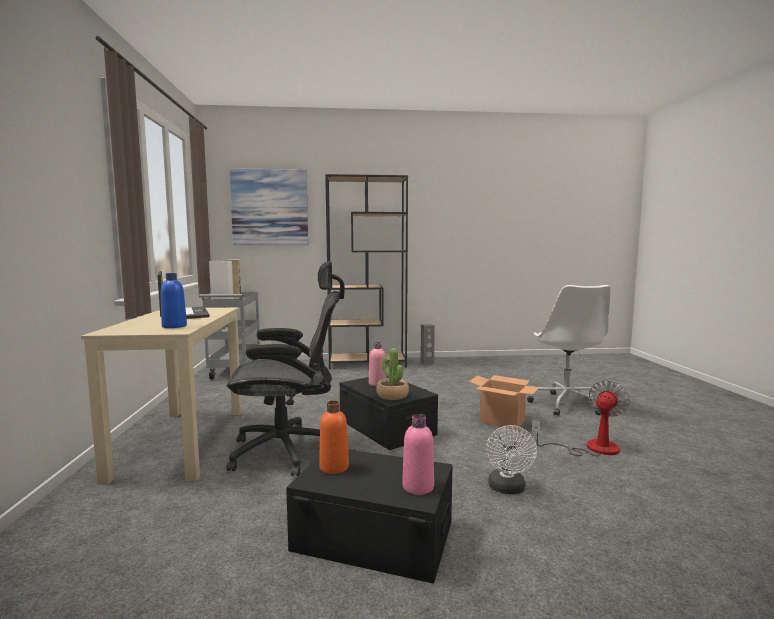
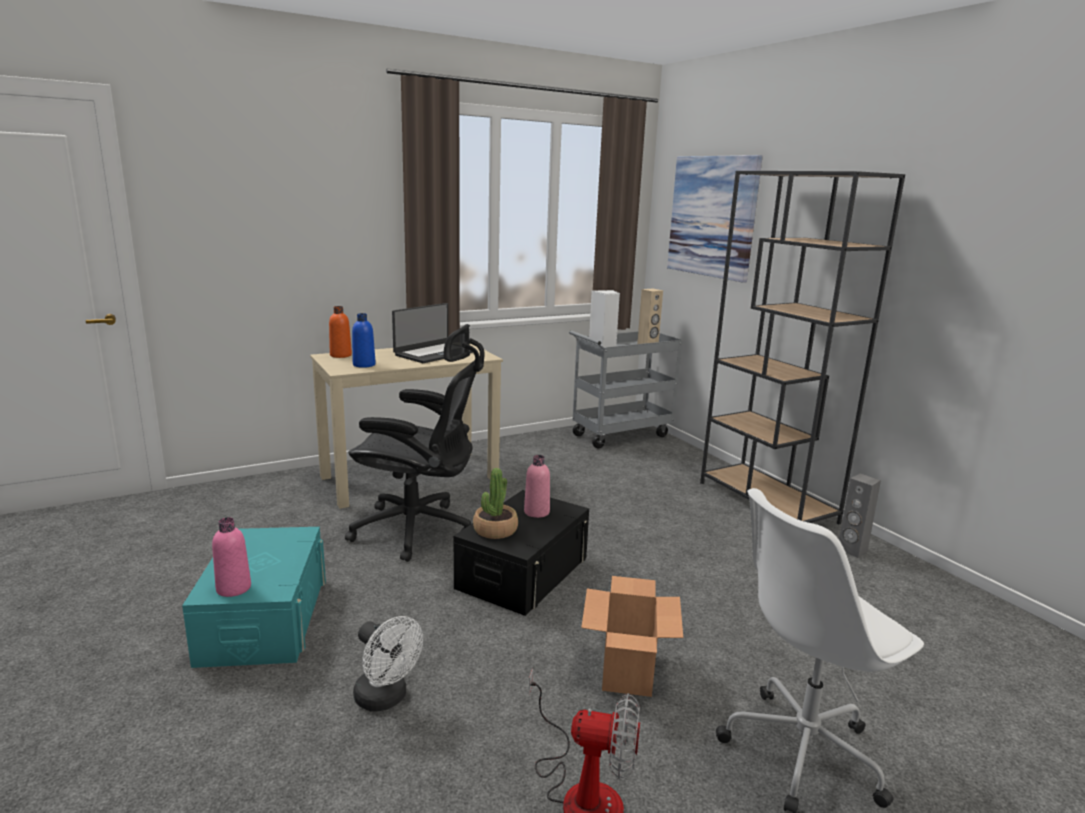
camera: 65 degrees right, 10 degrees up
office chair [226,261,345,476] -> office chair turned 45 degrees counterclockwise [345,324,484,562]
black storage box [286,449,453,584] -> turquoise storage box [182,527,326,668]
orange bottle [319,401,349,474] -> orange bottle moved to [329,306,352,358]
white fan [486,425,537,494] -> white fan turned 120 degrees counterclockwise [353,616,423,712]

